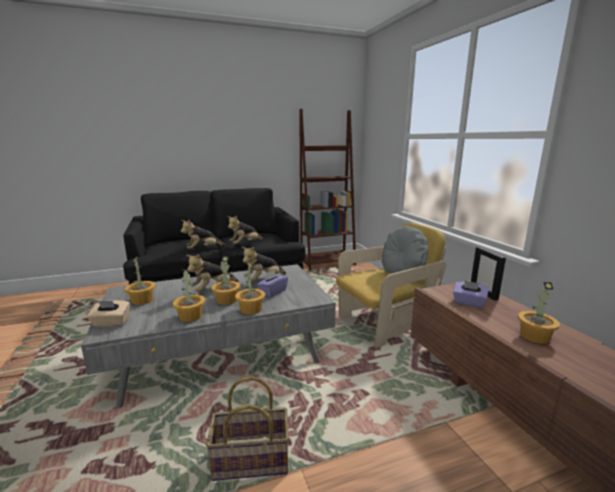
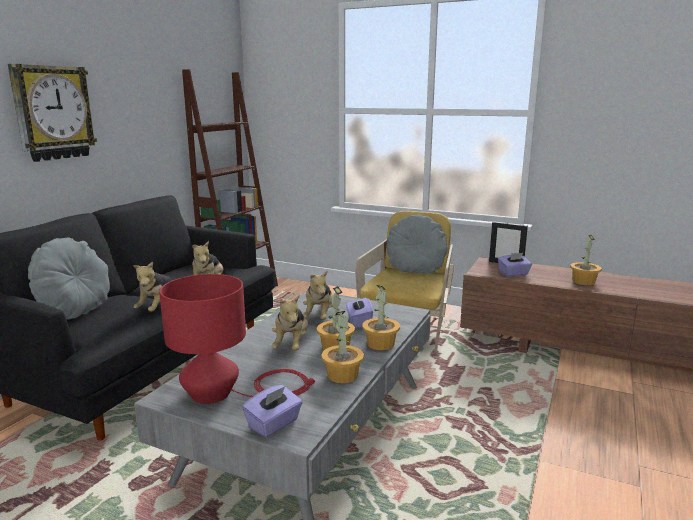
camera: 45 degrees left, 0 degrees up
beige tissue box [87,300,130,327] -> purple tissue box [242,385,303,438]
potted plant [125,257,156,305] -> red table lamp [159,274,315,404]
basket [206,376,289,481] -> none
none -> wall clock [8,64,97,162]
none -> grey pillow [28,238,110,319]

